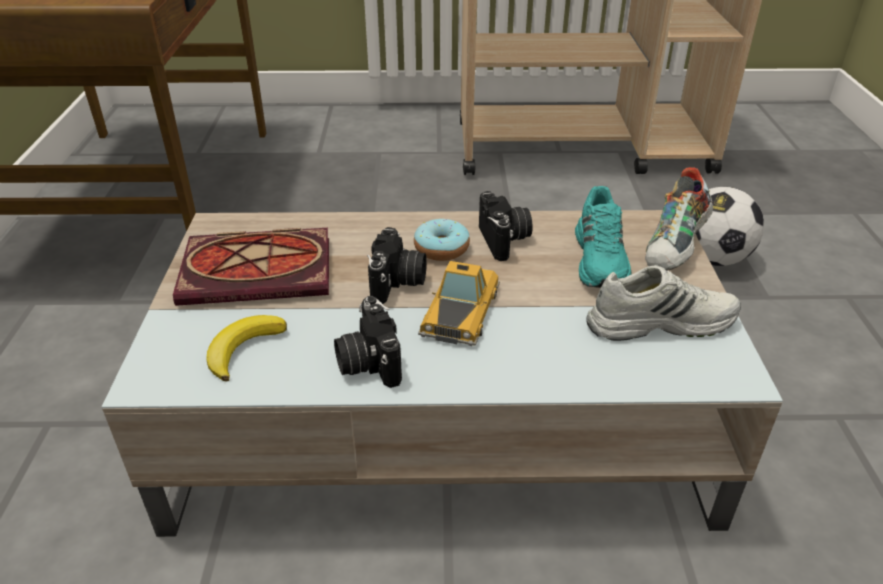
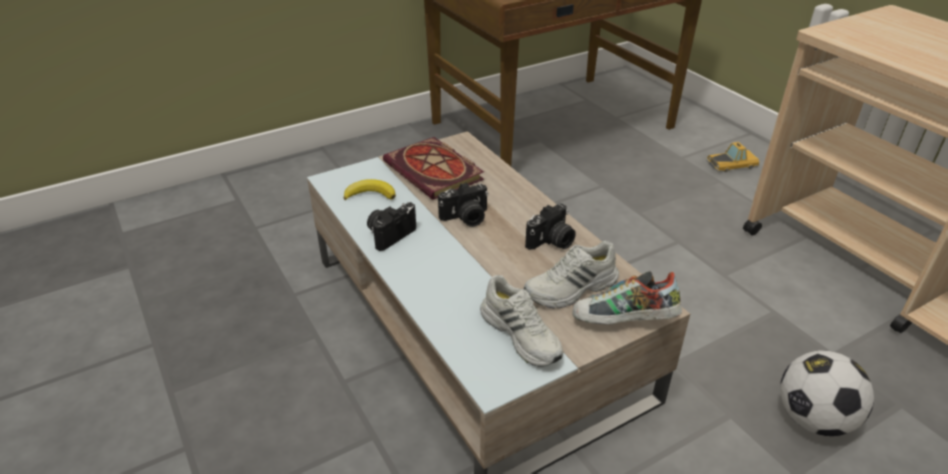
camera: 60 degrees right, 0 degrees up
donut [414,219,470,261] -> none
toy car [418,261,500,346] -> toy car moved to [706,142,759,172]
turquoise shoe [575,186,631,288] -> white shoe [524,241,619,308]

